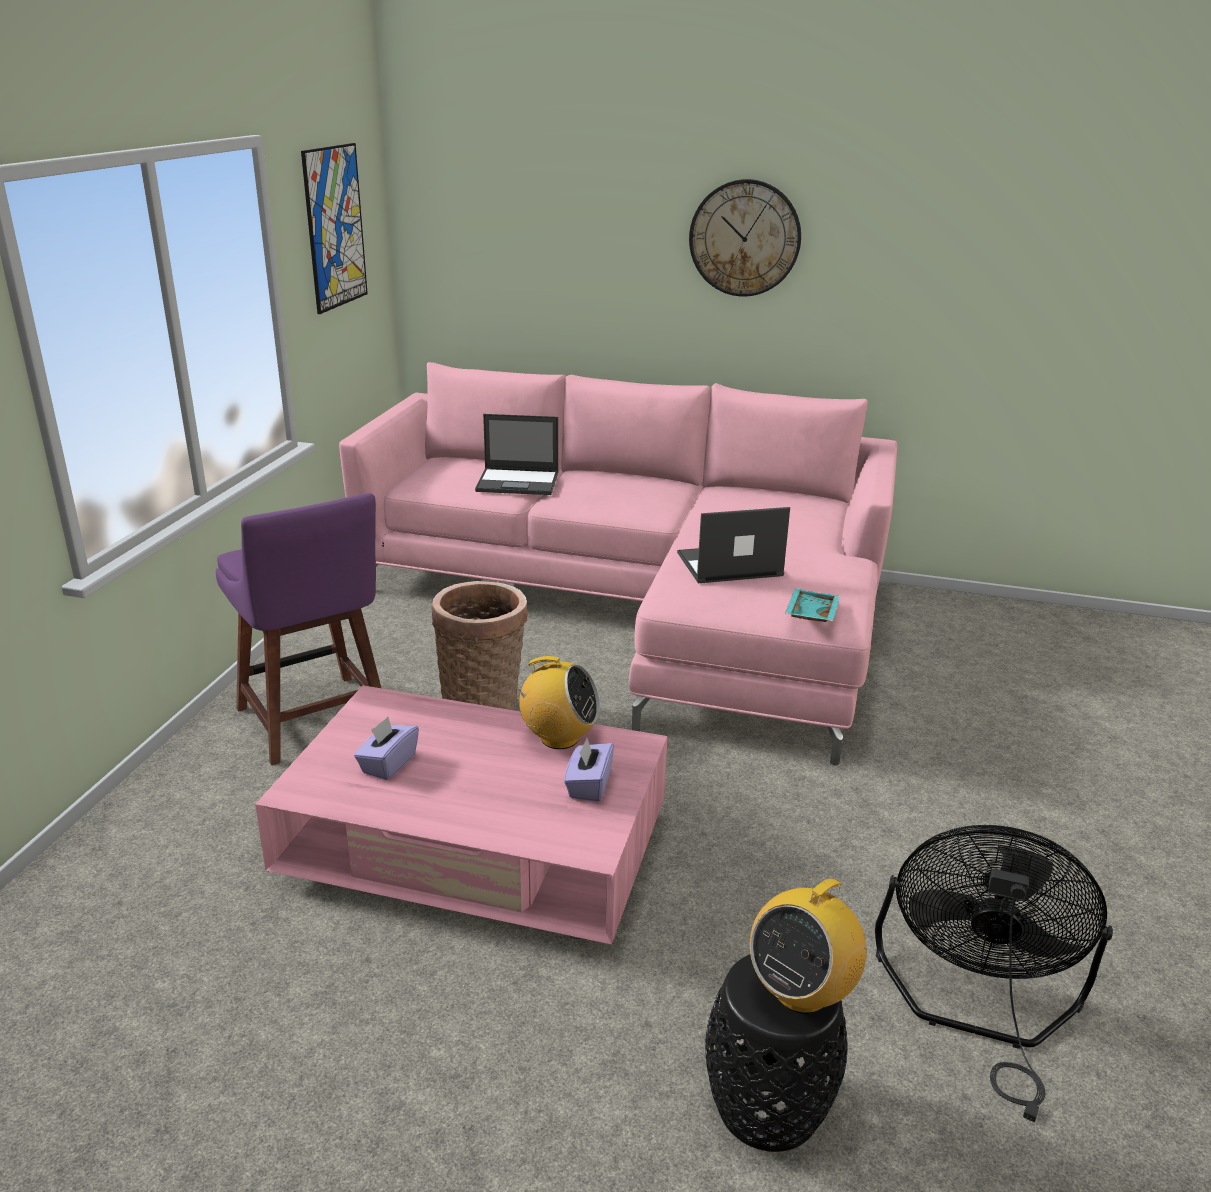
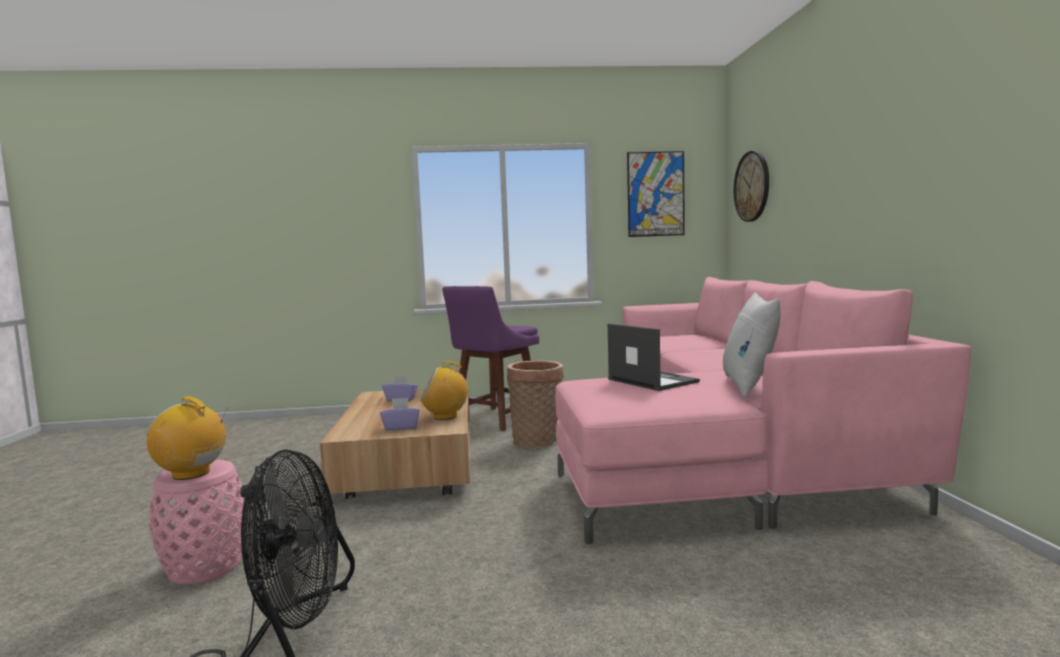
camera: 70 degrees right, 20 degrees down
pink coffee table [255,685,668,944] -> brown coffee table [320,388,470,499]
laptop [475,414,558,495] -> none
radio [511,656,600,749] -> radio turned 90 degrees clockwise [421,361,468,420]
wall clock [689,179,801,296] -> wall clock moved to [734,151,769,222]
black stool [705,954,847,1152] -> pink stool [149,460,247,585]
turquoise tray [785,588,840,622] -> none
none -> grey pillow [723,292,781,397]

